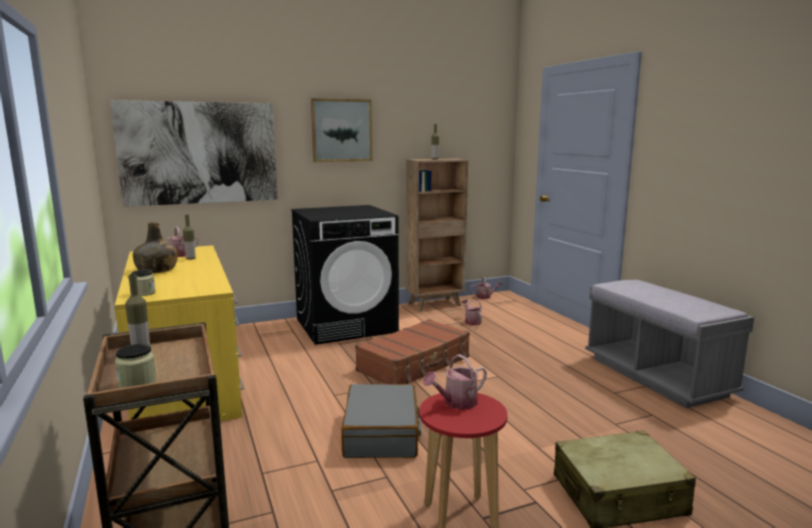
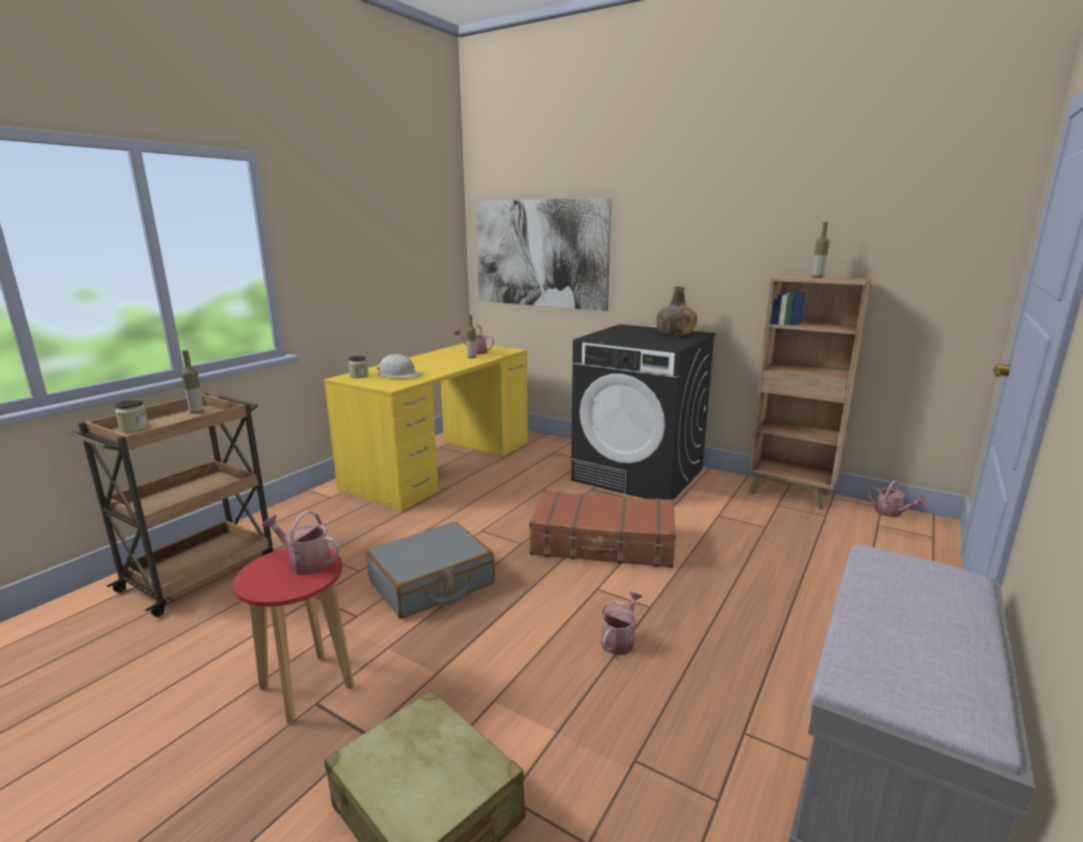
camera: 55 degrees right, 5 degrees up
green bottle [133,222,178,273] -> green bottle moved to [656,286,697,336]
picture [311,98,372,162] -> none
watering can [462,300,482,325] -> watering can moved to [601,591,643,655]
none -> white hard hat [377,354,423,378]

